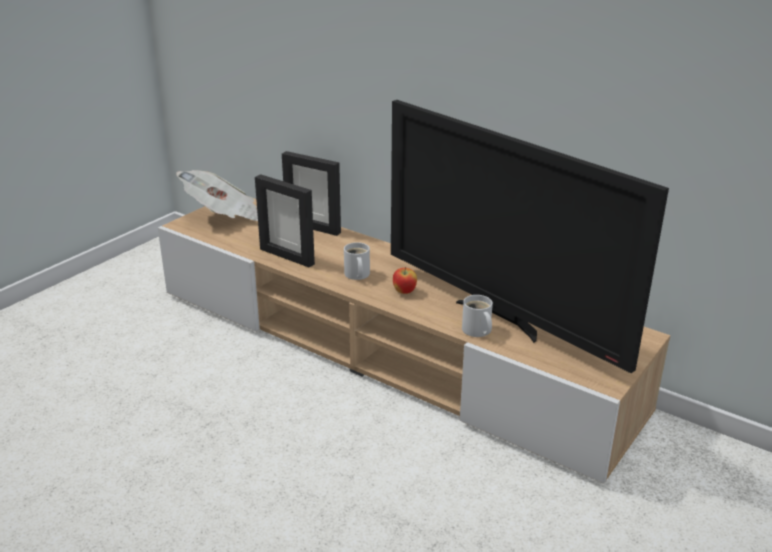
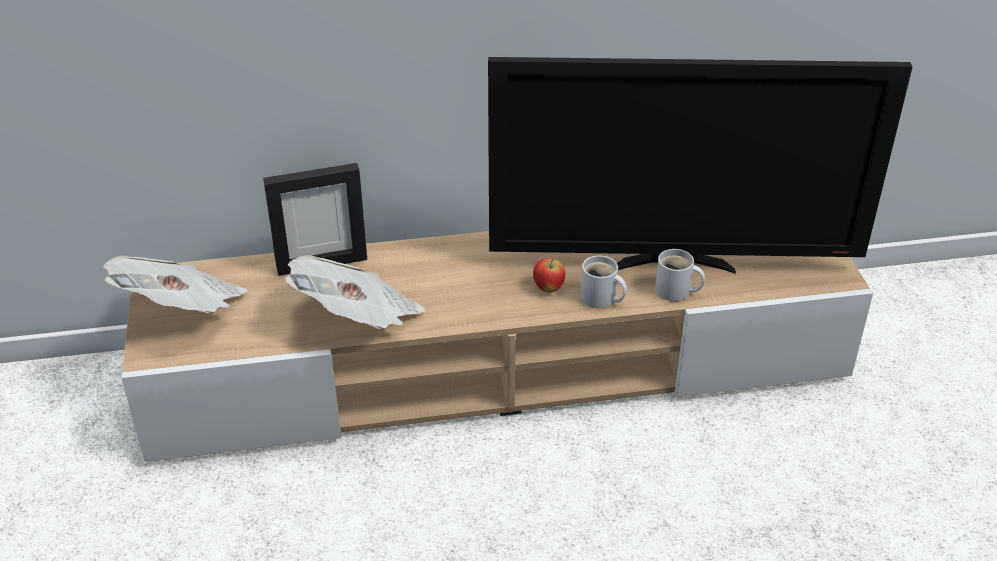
camera: 45 degrees left, 10 degrees up
picture frame [255,174,315,267] -> newspaper [284,255,425,329]
white mug [344,242,370,280] -> white mug moved to [581,256,627,308]

